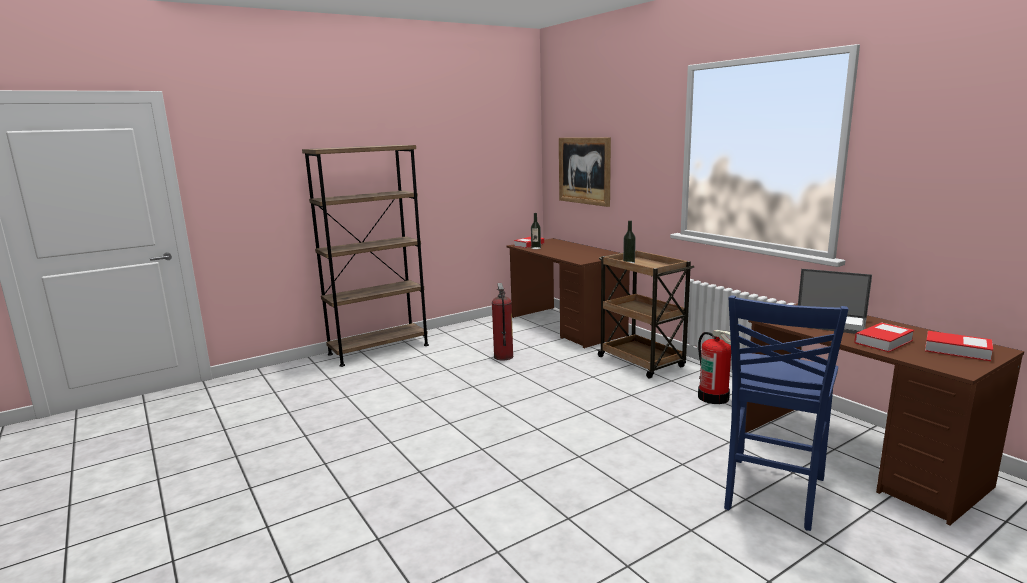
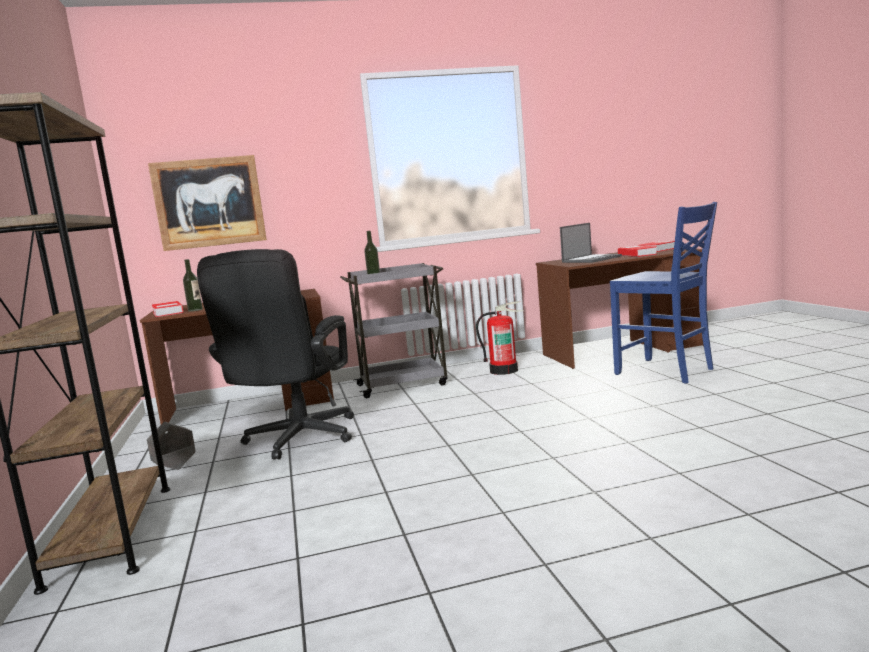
camera: 70 degrees left, 5 degrees down
fire extinguisher [492,283,514,361] -> black office chair [197,249,354,460]
brown cart [596,250,694,379] -> grey cart [340,263,448,398]
none -> grey planter [147,422,196,470]

